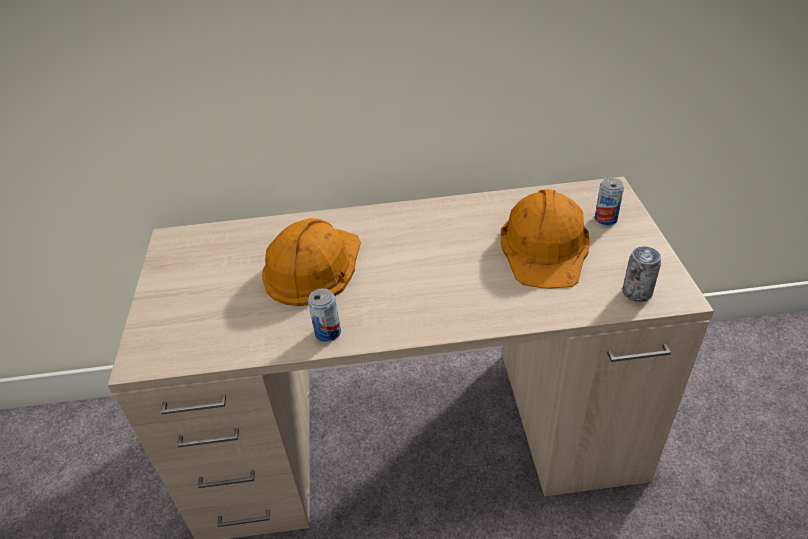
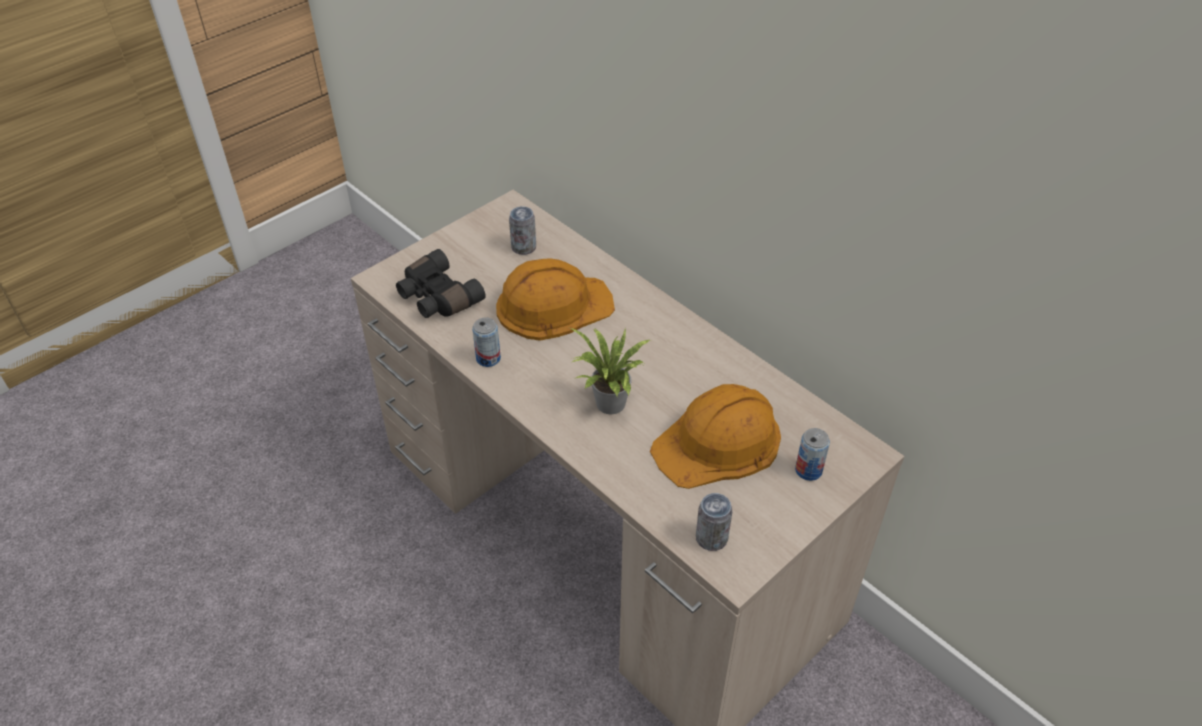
camera: 50 degrees right, 5 degrees up
none -> black binoculars [396,249,486,318]
none -> can [509,206,536,255]
none -> potted plant [570,327,650,414]

